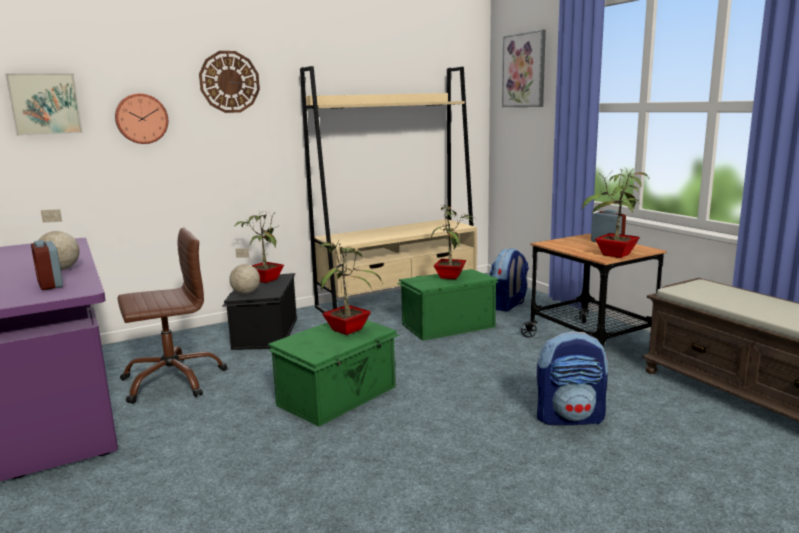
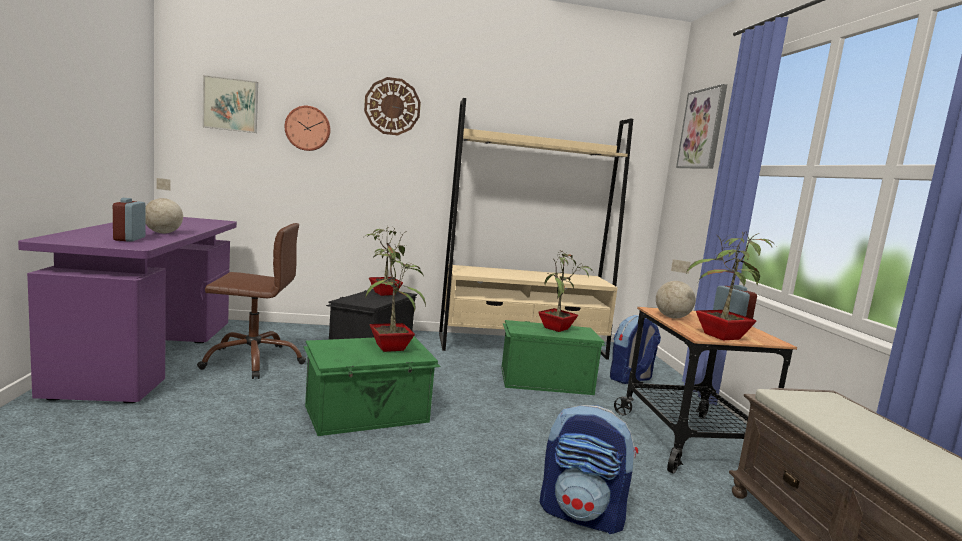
camera: 20 degrees right, 5 degrees down
globe [229,248,260,294] -> globe moved to [656,259,695,318]

